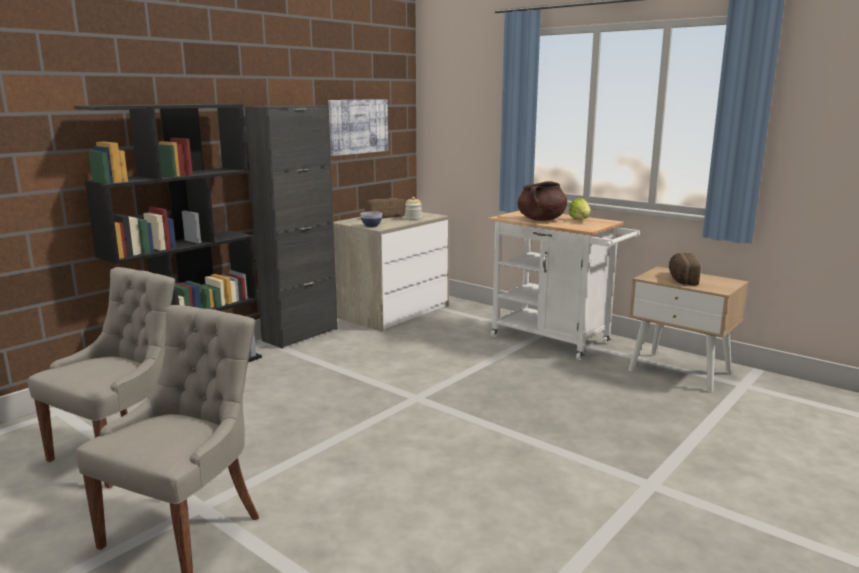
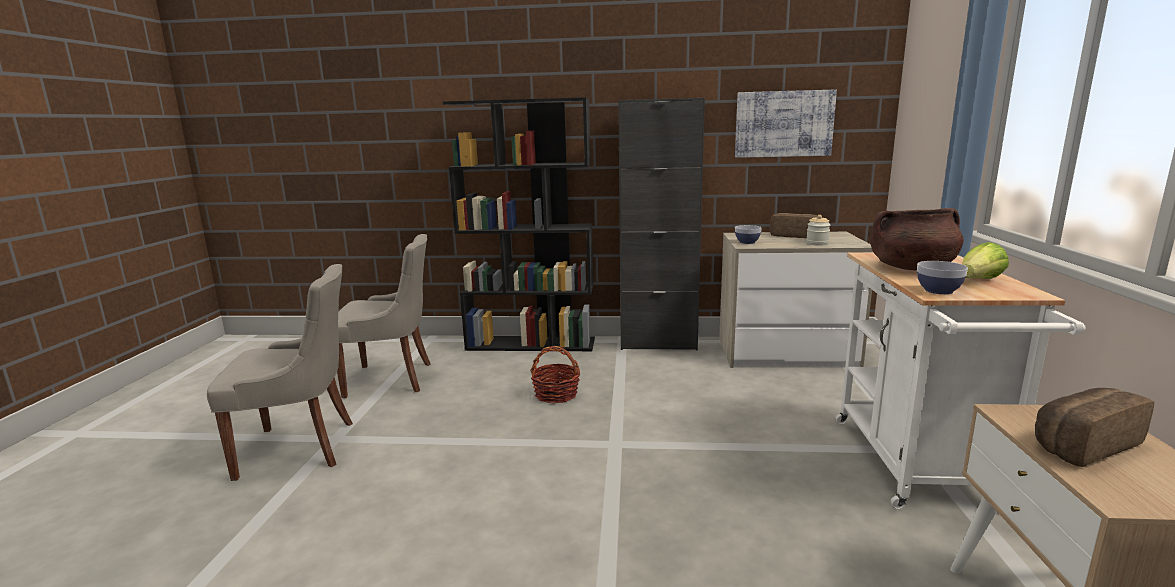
camera: 55 degrees right, 0 degrees up
none -> basket [530,346,580,404]
none -> bowl [917,261,968,294]

